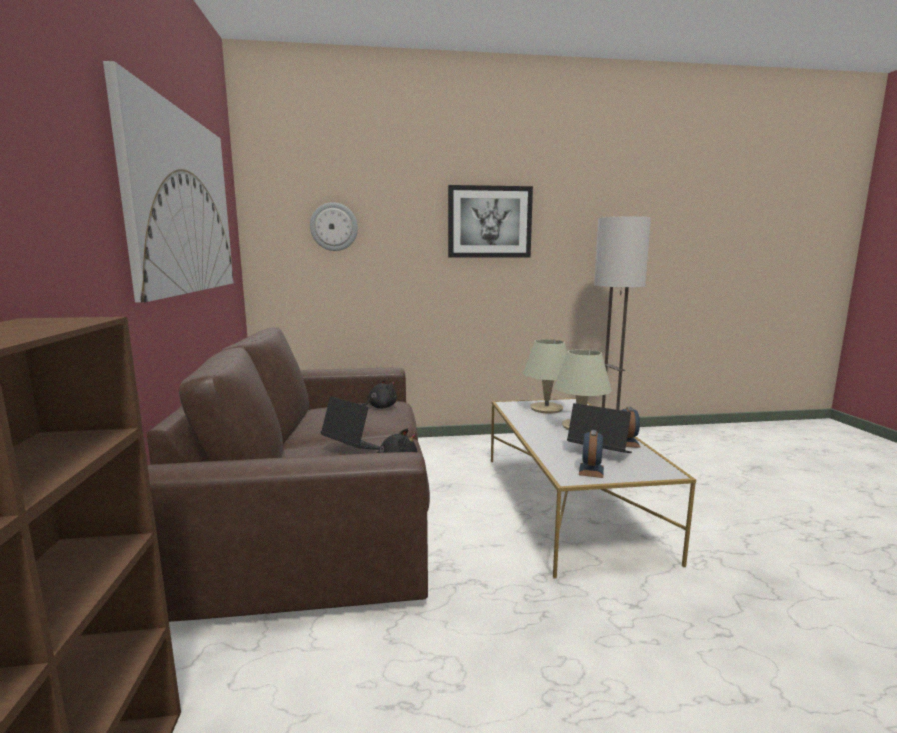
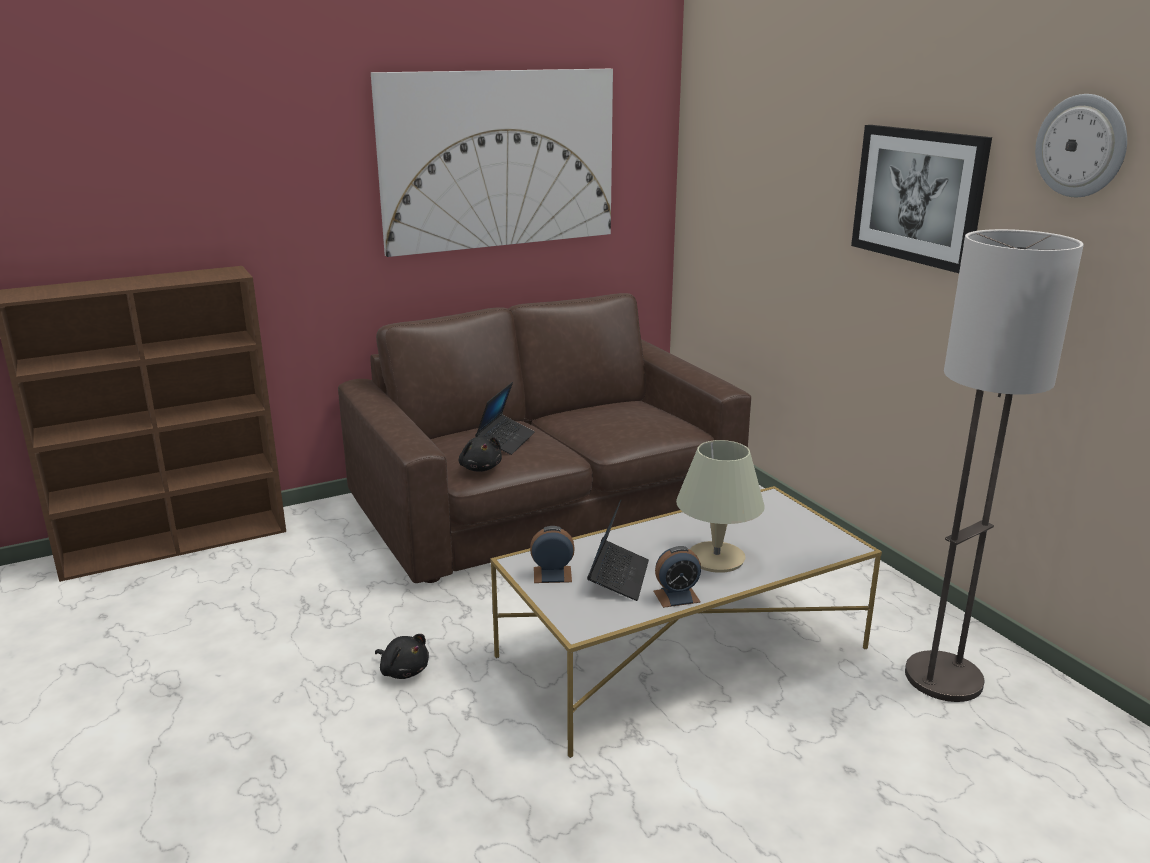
camera: 70 degrees right, 10 degrees up
wall clock [310,202,358,251] -> wall clock moved to [1035,94,1127,197]
black plush toy [360,379,397,409] -> black plush toy moved to [375,634,429,679]
beige table lamp [523,339,567,414] -> none

